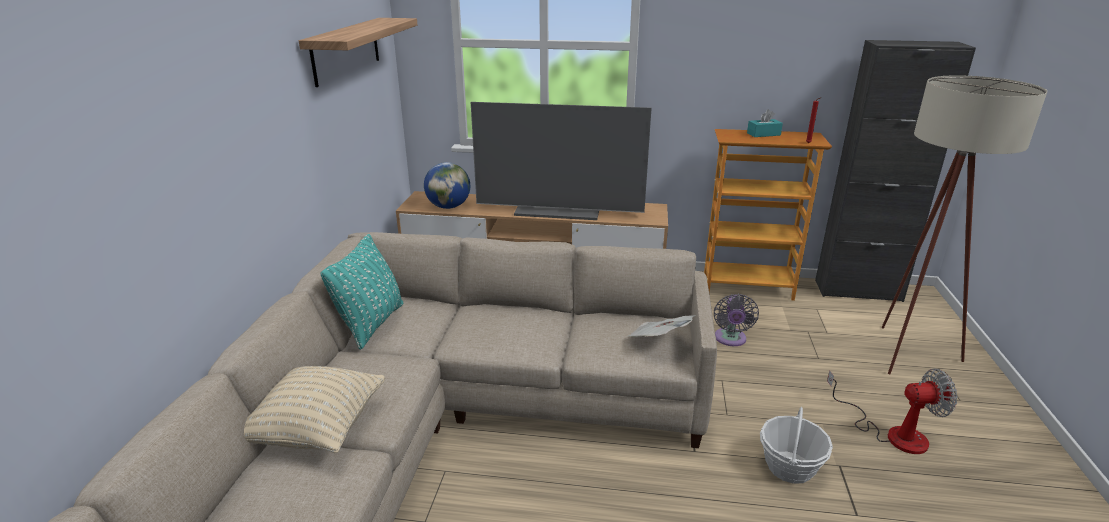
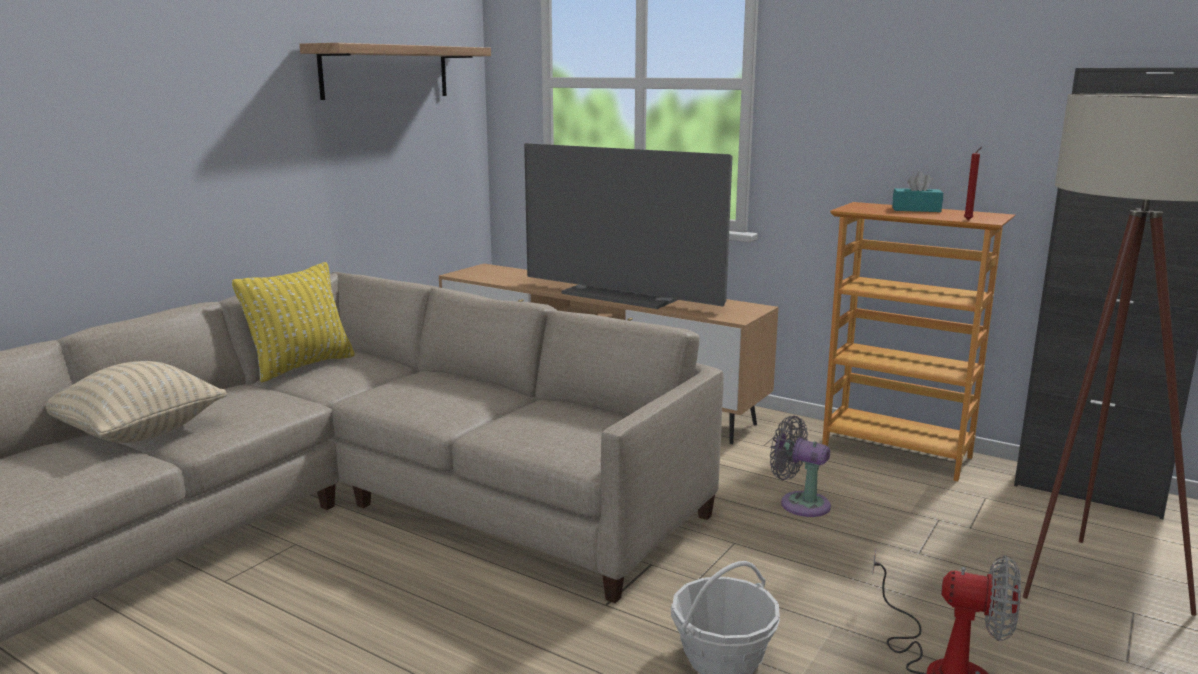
camera: 25 degrees right, 10 degrees down
turquoise pillow [320,234,403,350] -> yellow pillow [232,262,355,382]
globe [424,162,470,209] -> none
newspaper [626,315,696,337] -> none
grey fan [714,294,759,346] -> grey fan turned 90 degrees clockwise [770,416,831,517]

